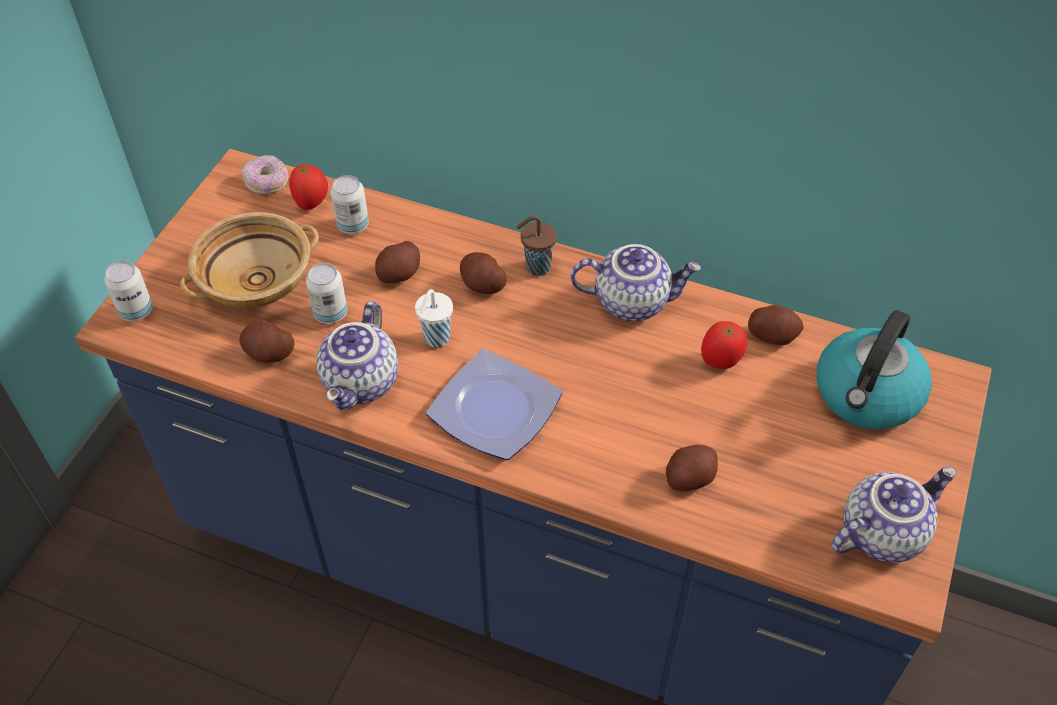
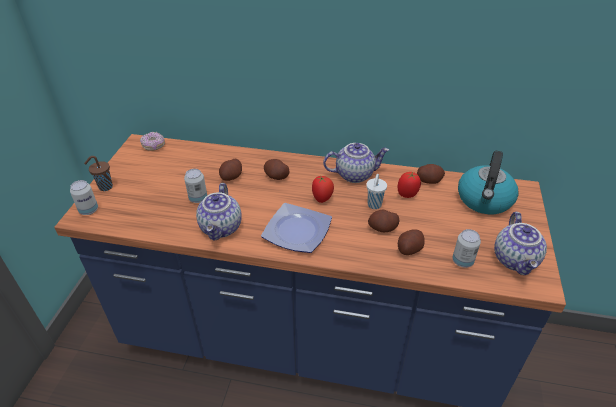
camera: 10 degrees left, 10 degrees down
beige bowl [180,212,319,308] -> none
potato [239,321,295,363] -> potato moved to [368,209,399,232]
tomato [289,162,328,210] -> tomato moved to [312,175,334,203]
can [331,175,369,234] -> can moved to [452,229,481,268]
white cup [415,289,453,347] -> white cup moved to [366,174,387,209]
brown cup [517,216,557,276] -> brown cup moved to [84,156,113,191]
teapot [831,467,957,563] -> teapot turned 135 degrees clockwise [494,212,547,275]

